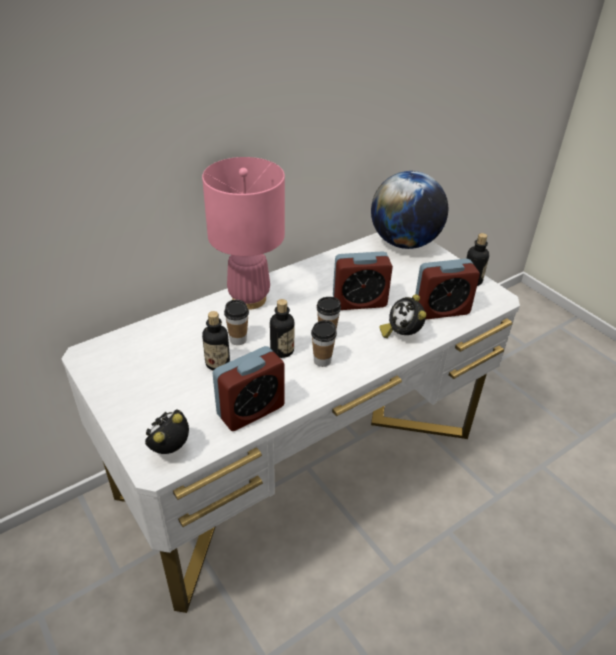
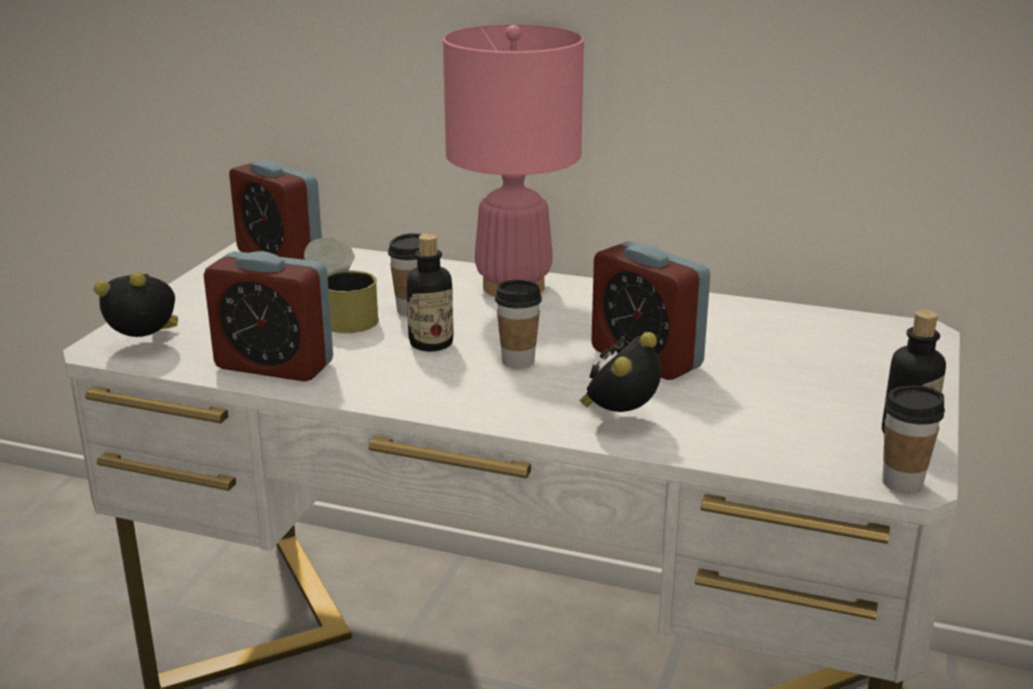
camera: 55 degrees right, 15 degrees down
bottle [202,311,230,370] -> can [304,237,379,333]
cup [311,320,337,367] -> cup moved to [882,386,945,493]
globe [371,171,448,249] -> none
alarm clock [415,259,480,320] -> alarm clock moved to [229,160,322,260]

